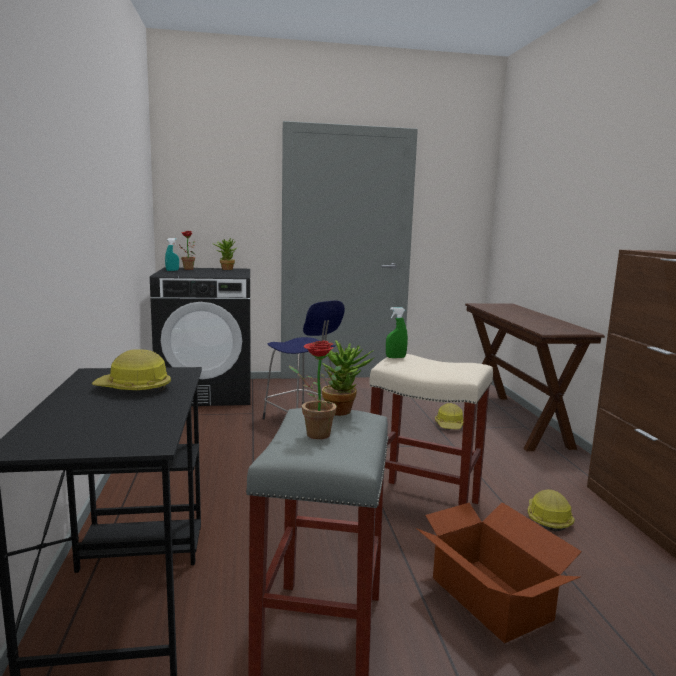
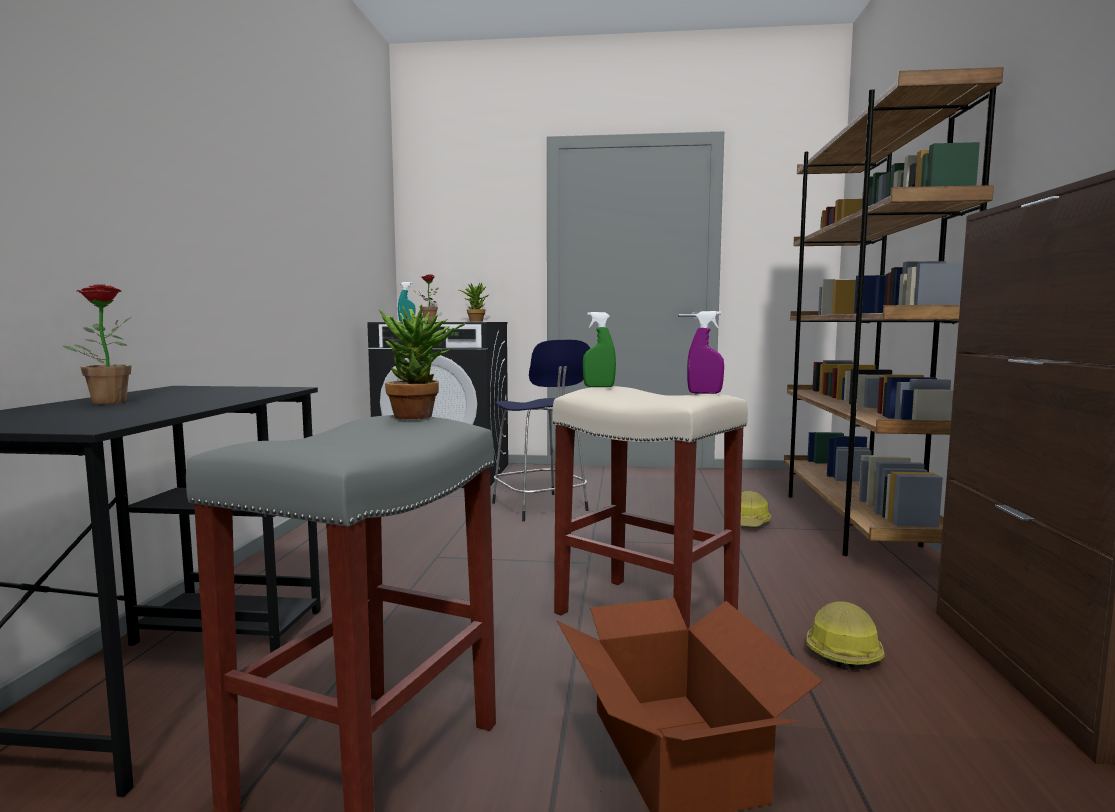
camera: 15 degrees right, 5 degrees down
hard hat [92,349,171,392] -> none
potted plant [289,341,342,439] -> potted plant moved to [62,284,132,404]
brown console table [465,303,605,451] -> brown bookcase [784,67,1004,556]
none -> purple spray bottle [687,311,724,394]

